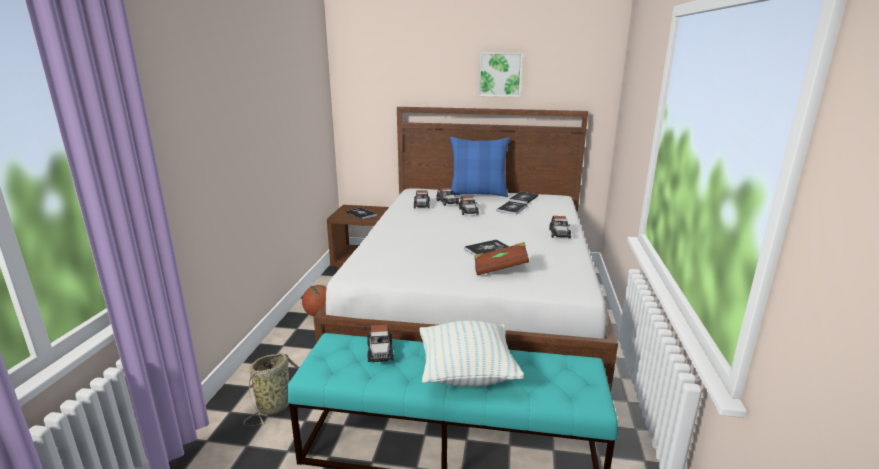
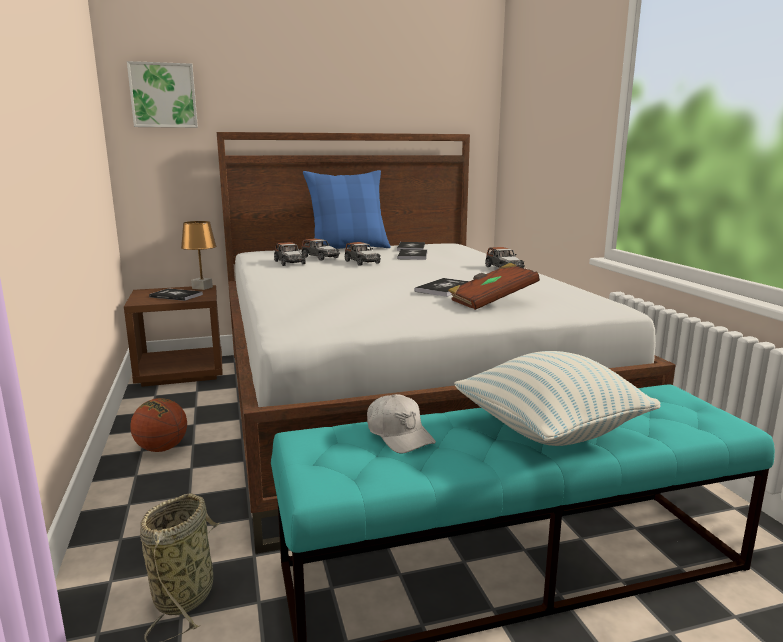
camera: 25 degrees left, 5 degrees down
toy car [367,324,394,362] -> white cap [367,394,436,454]
picture [479,52,523,97] -> picture moved to [127,61,198,128]
none -> brown table lamp [181,221,217,290]

